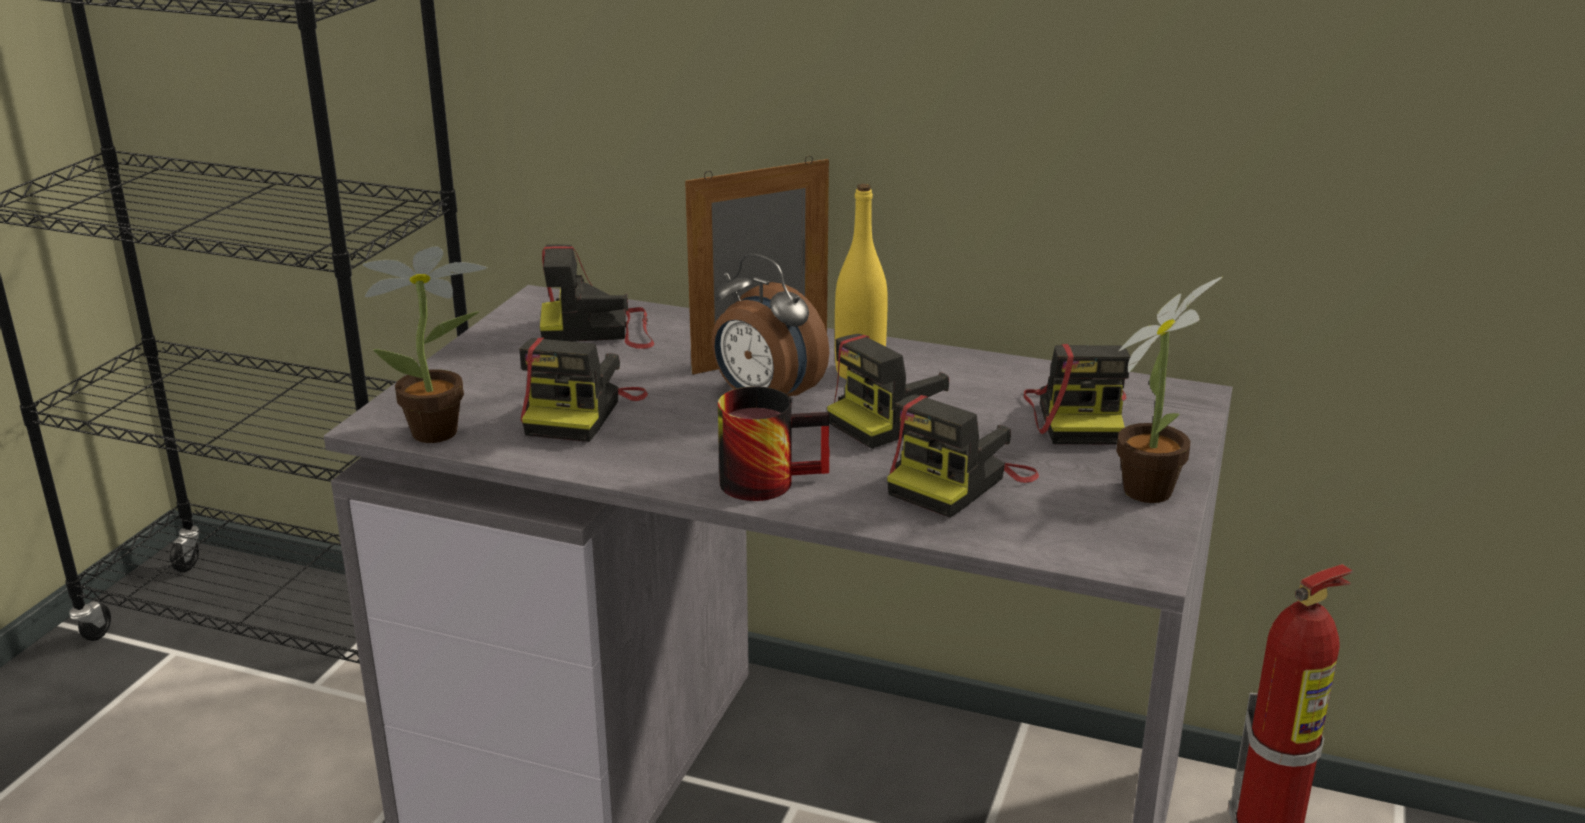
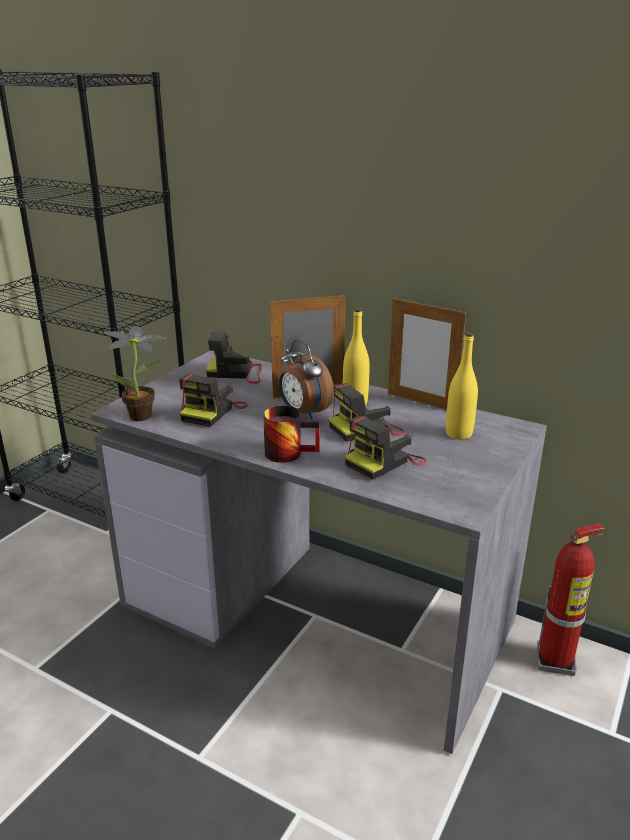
camera: 10 degrees right, 0 degrees up
camera [1023,344,1130,445] -> yellow bottle [446,332,478,440]
potted plant [1116,277,1222,503] -> none
none -> picture frame [388,297,466,410]

